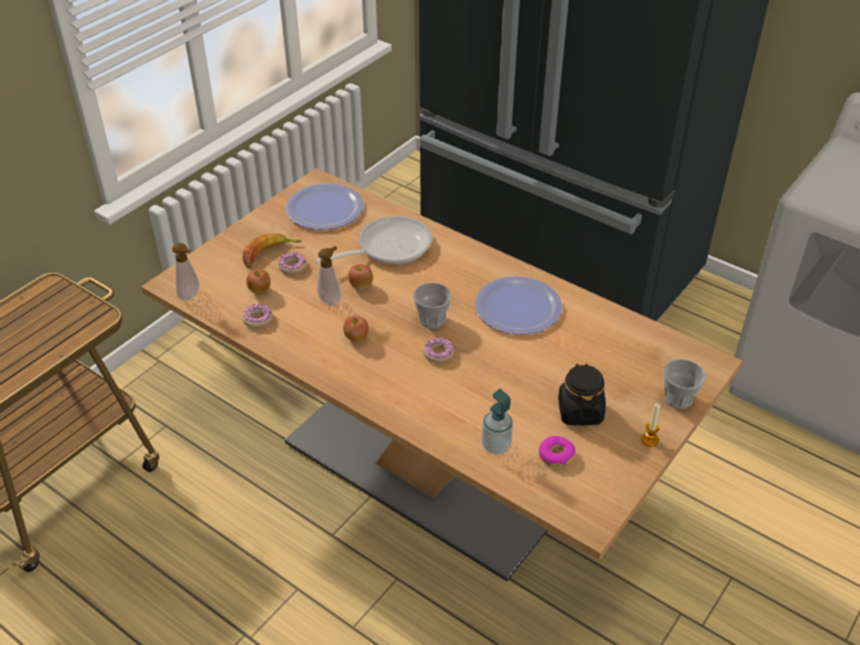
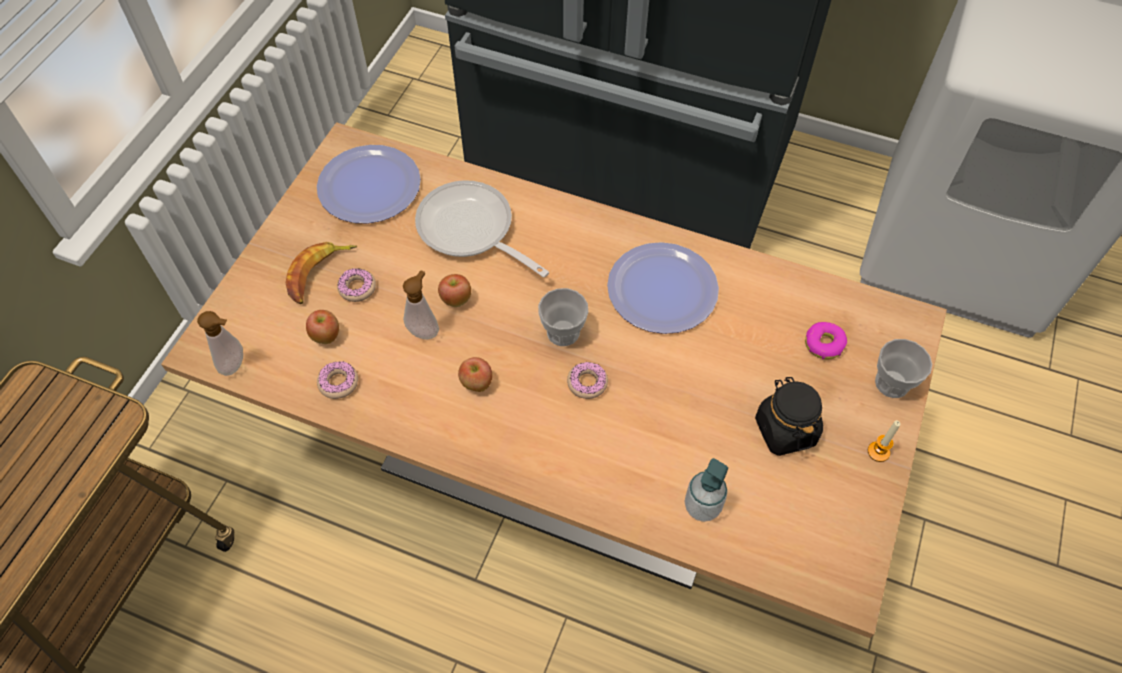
camera: 15 degrees left, 15 degrees up
frying pan [316,216,432,264] -> frying pan turned 90 degrees counterclockwise [415,180,549,277]
donut [539,436,576,467] -> donut moved to [805,322,847,360]

